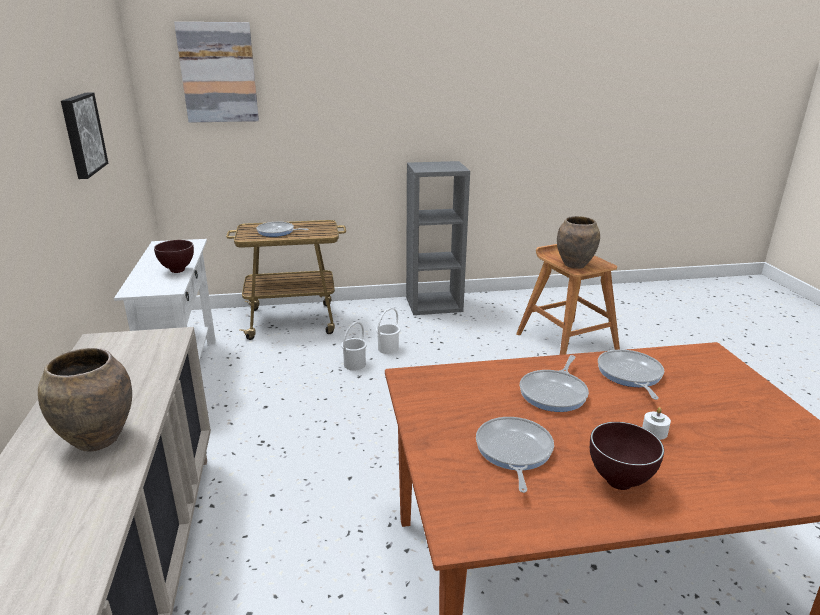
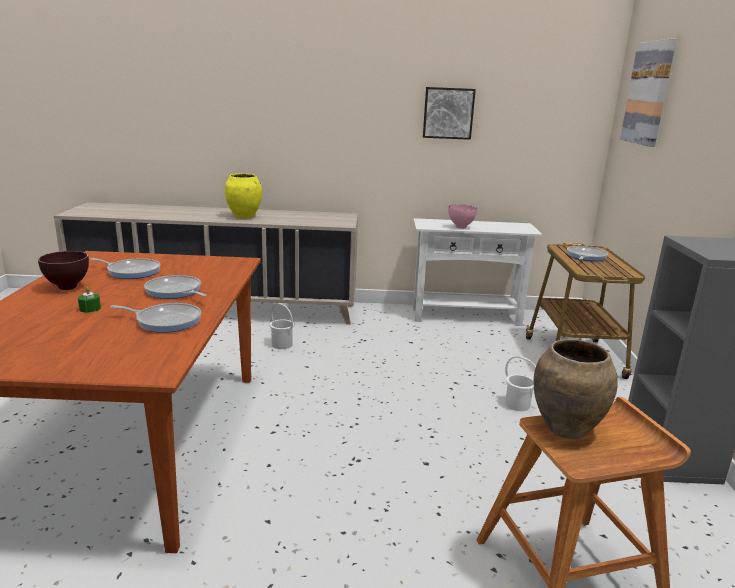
camera: 100 degrees right, 5 degrees down
brown vase [38,348,132,452] -> yellow vase [225,173,262,219]
brown bowl [154,240,194,273] -> pink bowl [448,204,477,229]
white bucket [341,322,367,370] -> white bucket moved to [269,303,294,349]
white candle [642,407,671,440] -> green candle [78,287,101,313]

